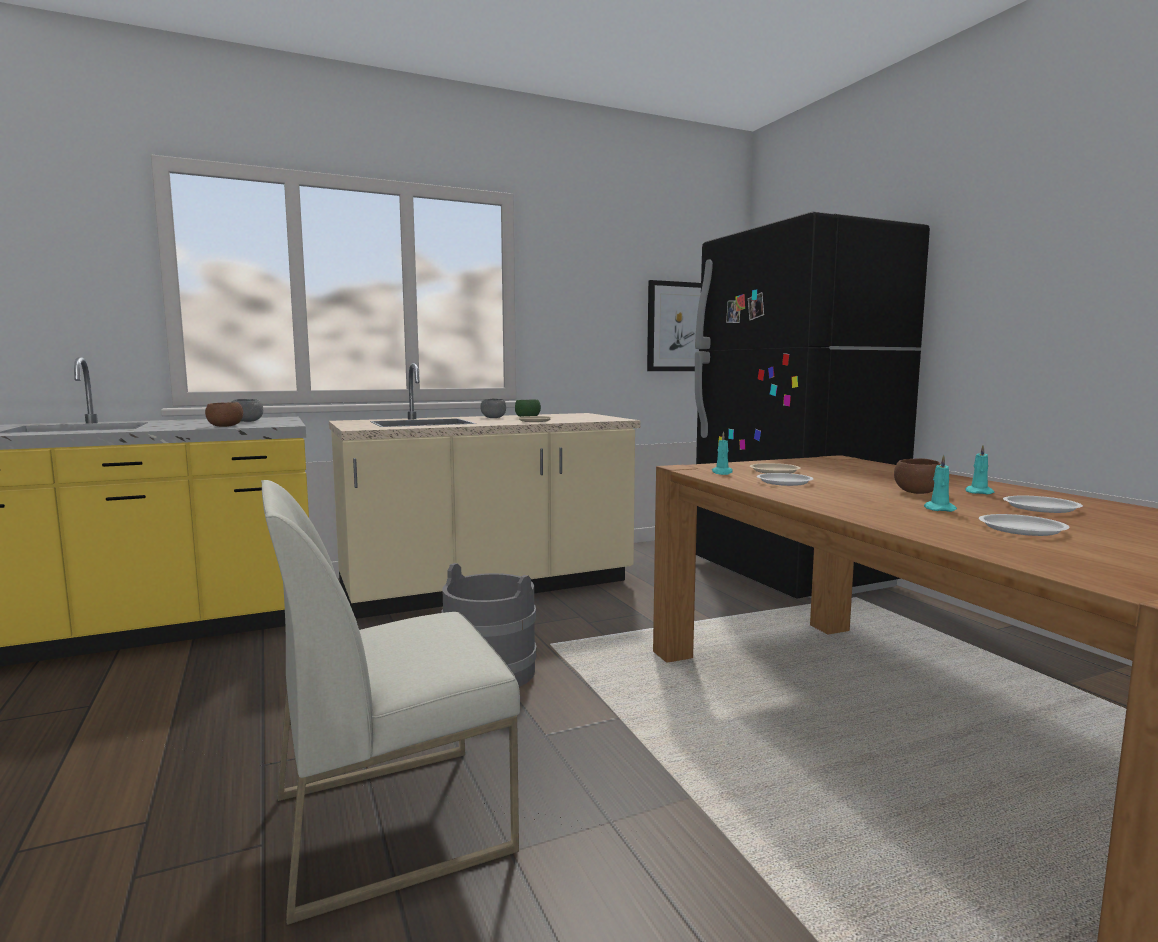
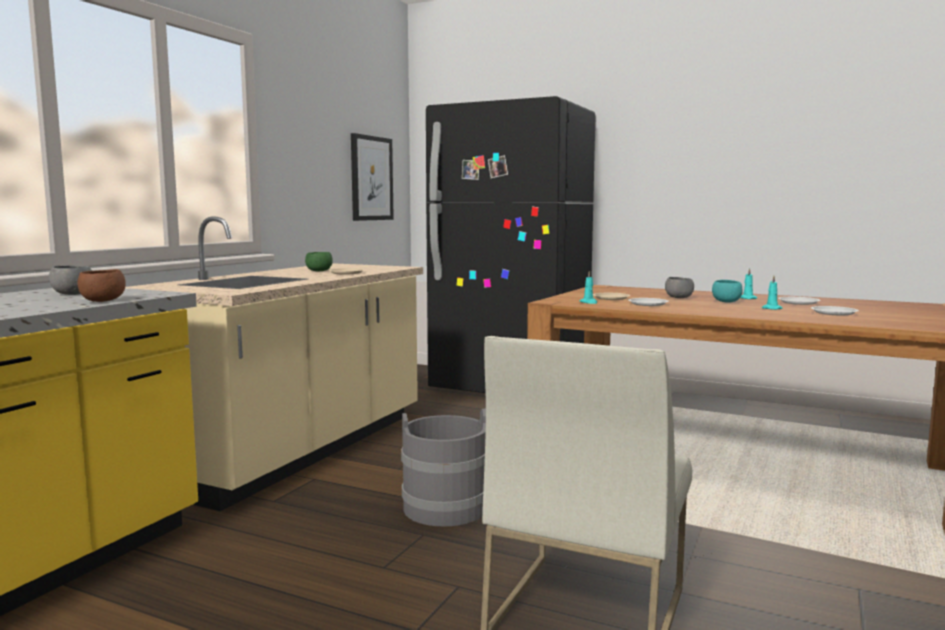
camera: 40 degrees left, 0 degrees up
grey bowl [480,399,506,418] -> grey bowl moved to [665,277,694,298]
brown bowl [894,458,941,494] -> turquoise bowl [712,280,742,303]

